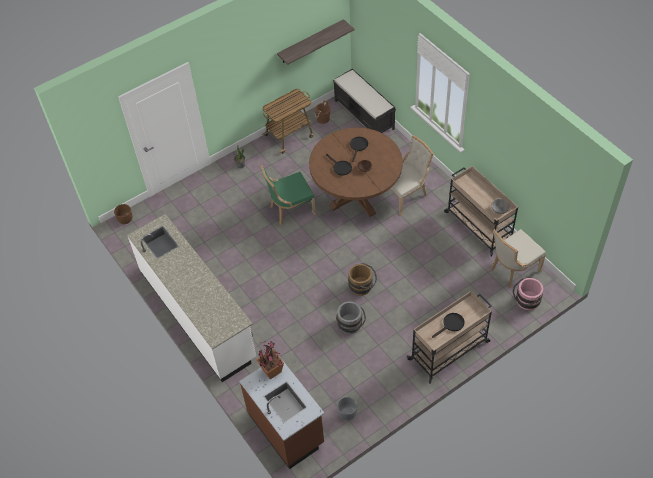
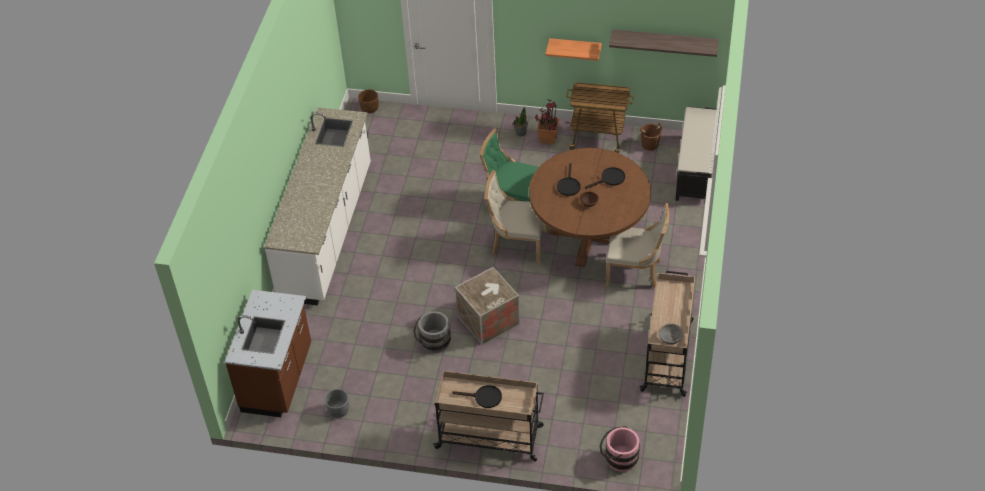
camera: 45 degrees right, 5 degrees down
potted plant [256,342,284,379] -> potted plant moved to [535,99,560,144]
brown bucket [348,263,377,296] -> crate [455,267,520,345]
beige chair [491,229,546,288] -> beige chair moved to [485,170,547,264]
none -> shelf [546,38,602,61]

